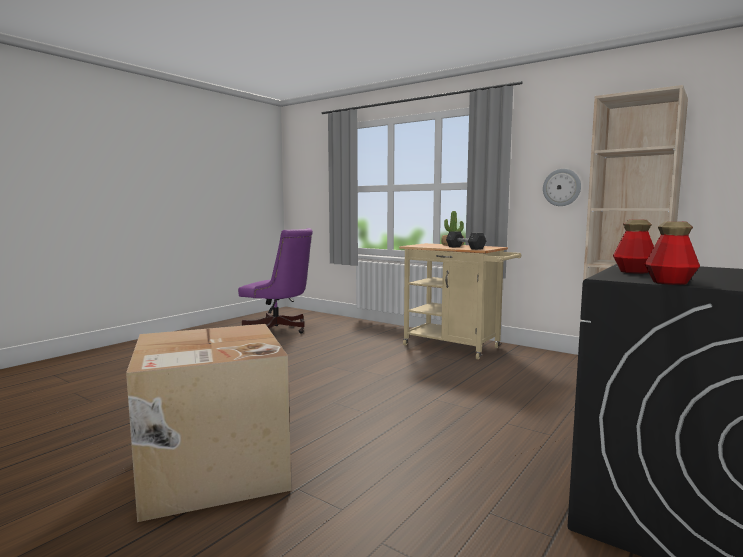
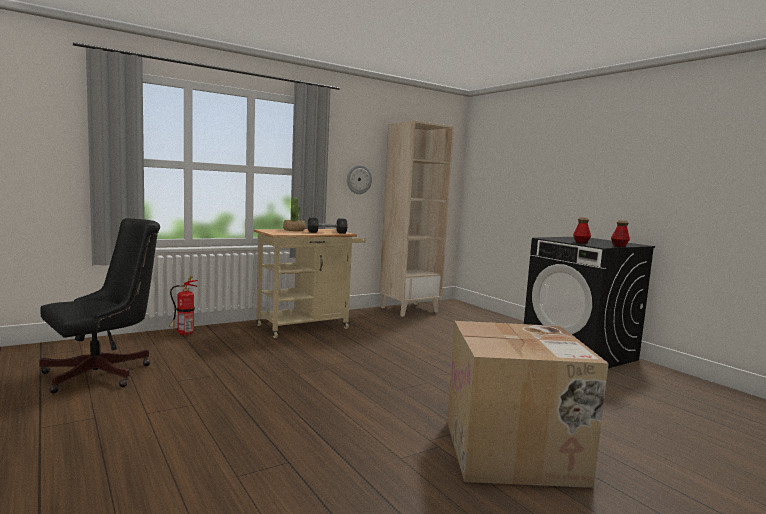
camera: 70 degrees left, 0 degrees up
purple office chair [238,228,313,333] -> black office chair [39,218,160,394]
none -> fire extinguisher [169,276,198,336]

